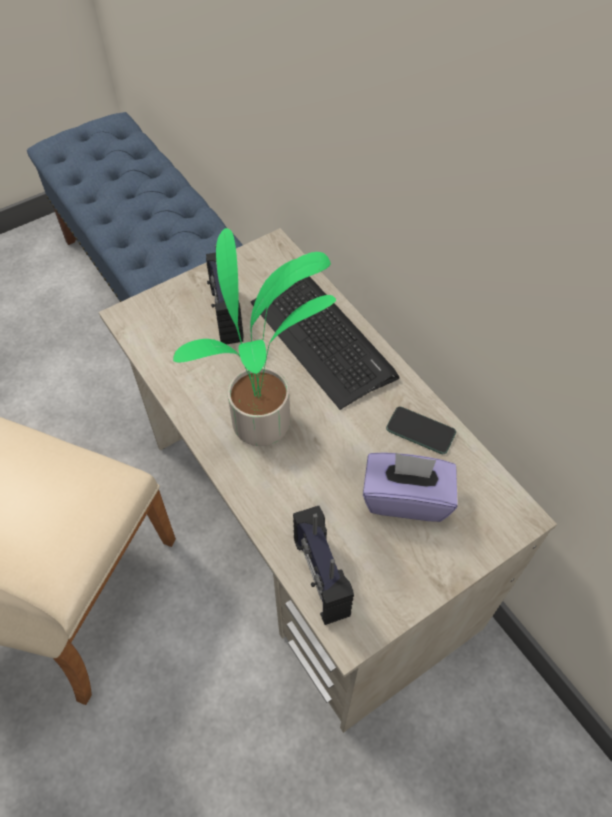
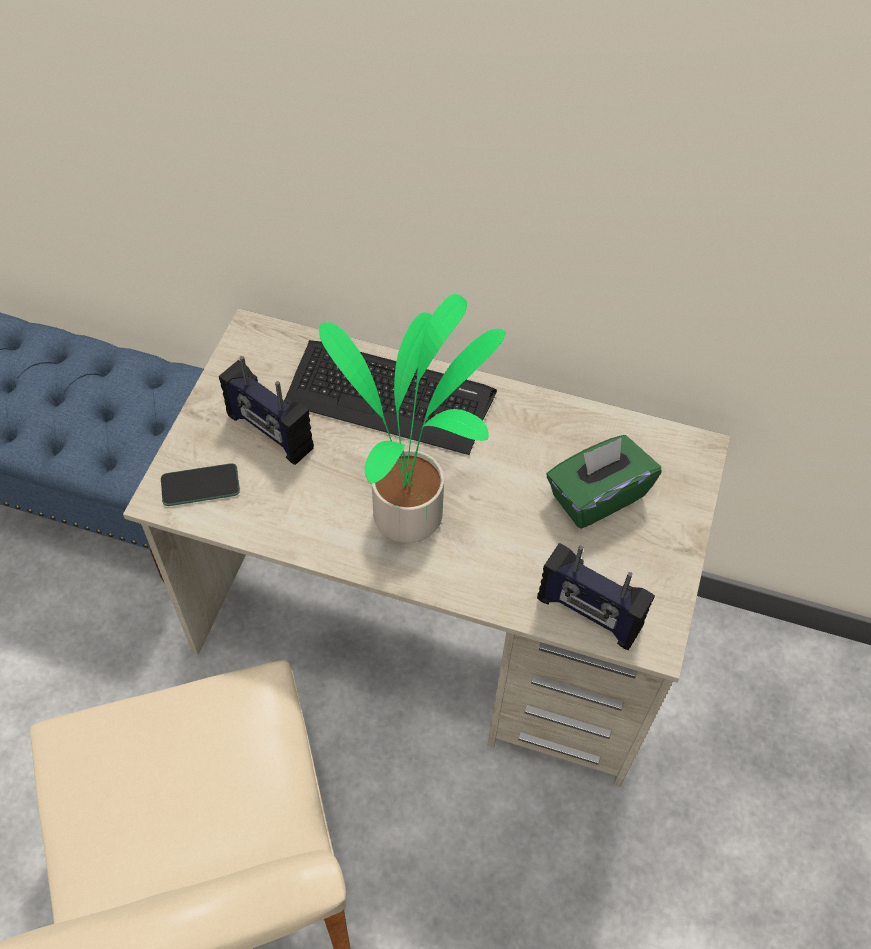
camera: 40 degrees left, 0 degrees up
purple tissue box [363,452,458,522] -> green tissue box [546,435,662,529]
phone [386,407,456,454] -> phone moved to [161,463,240,506]

